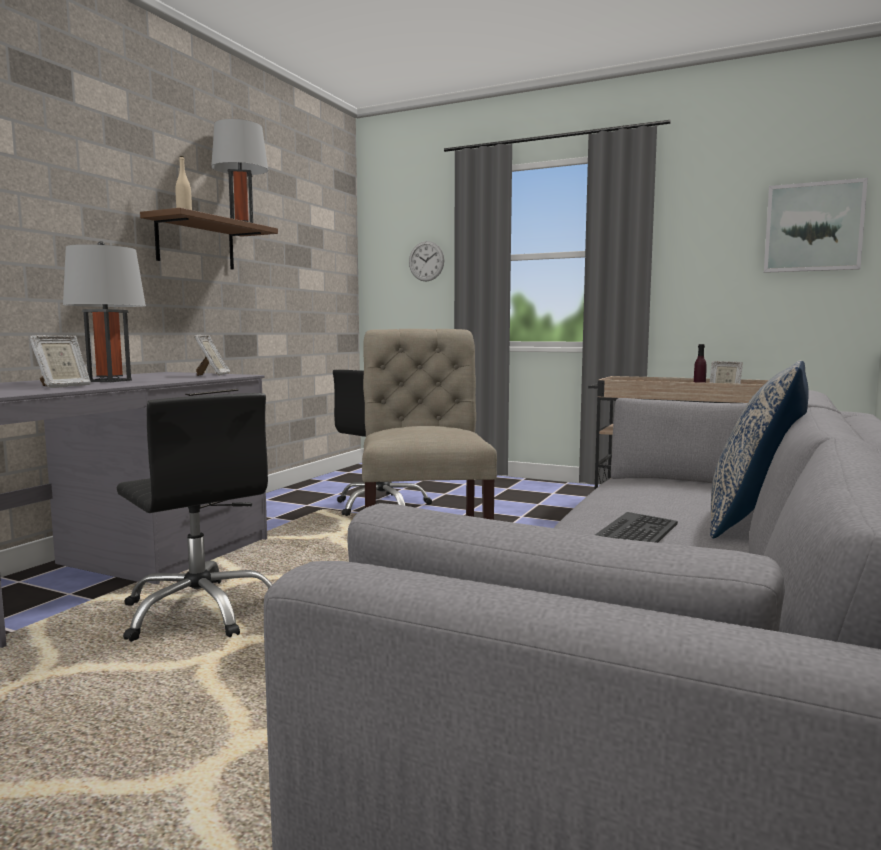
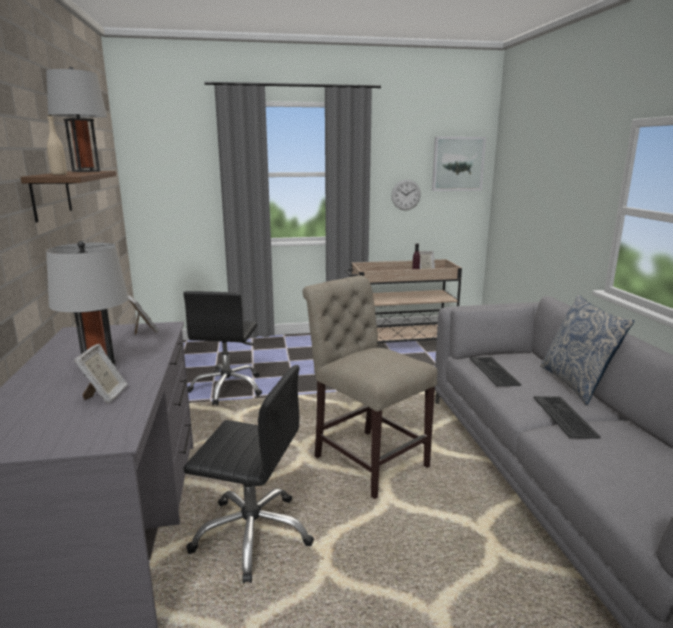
camera: 35 degrees left, 10 degrees up
wall clock [409,241,444,282] -> wall clock moved to [391,179,421,210]
none -> keyboard [470,357,522,386]

